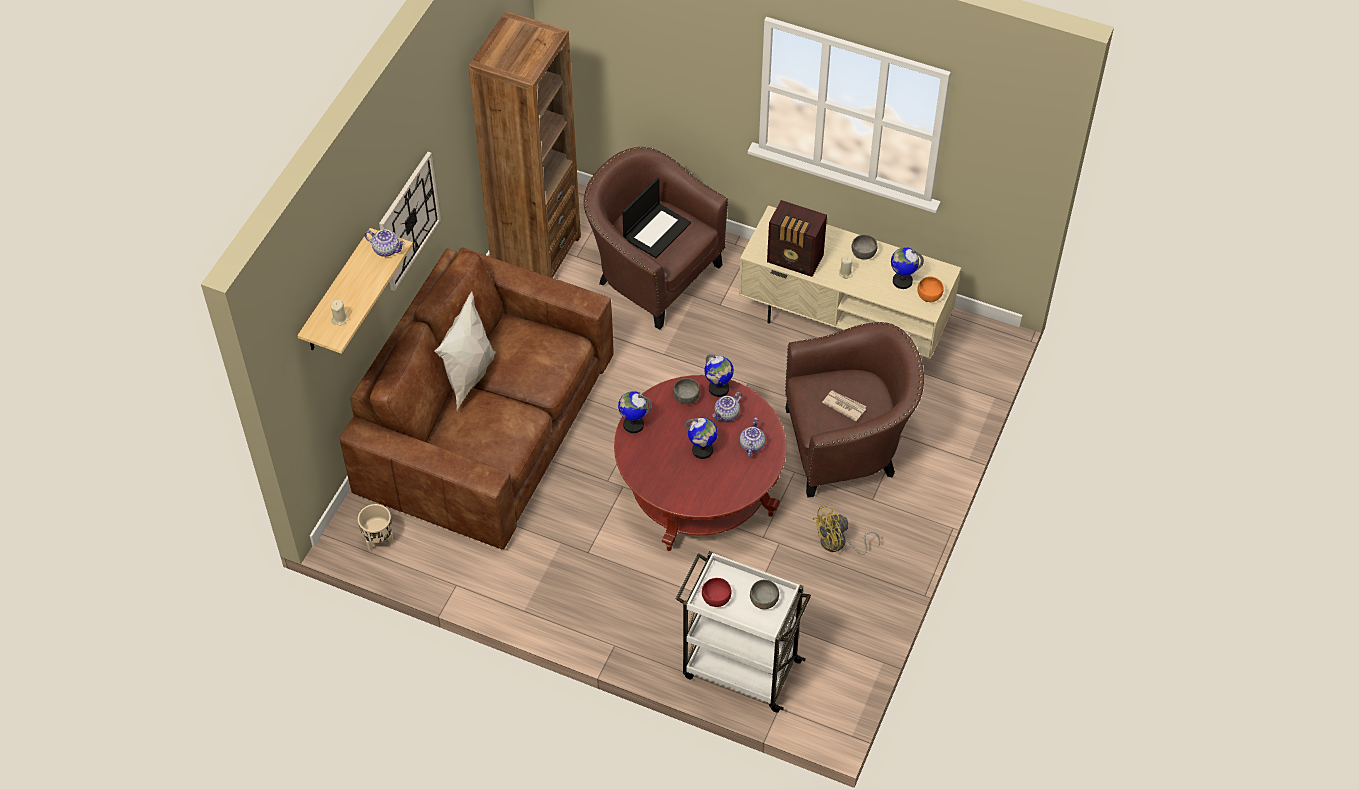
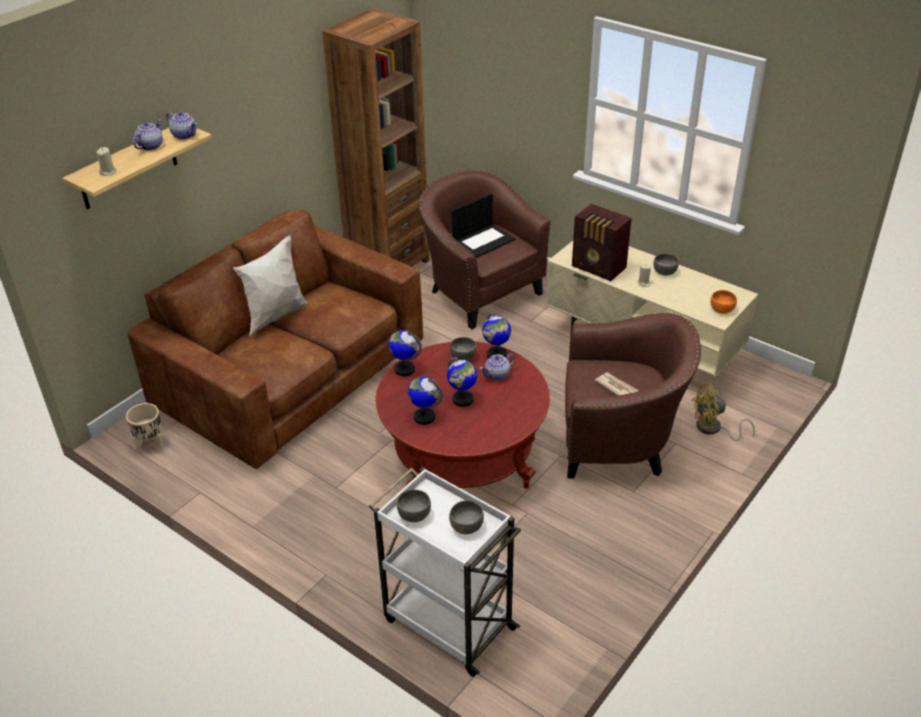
camera: 15 degrees right, 15 degrees down
wall clock [379,152,441,291] -> none
red bowl [702,578,732,607] -> grey bowl [397,490,431,522]
teapot [740,418,765,457] -> teapot moved to [133,120,163,150]
yellow fan [812,505,880,555] -> yellow fan moved to [691,384,755,441]
globe [891,247,924,289] -> globe moved to [408,377,443,425]

